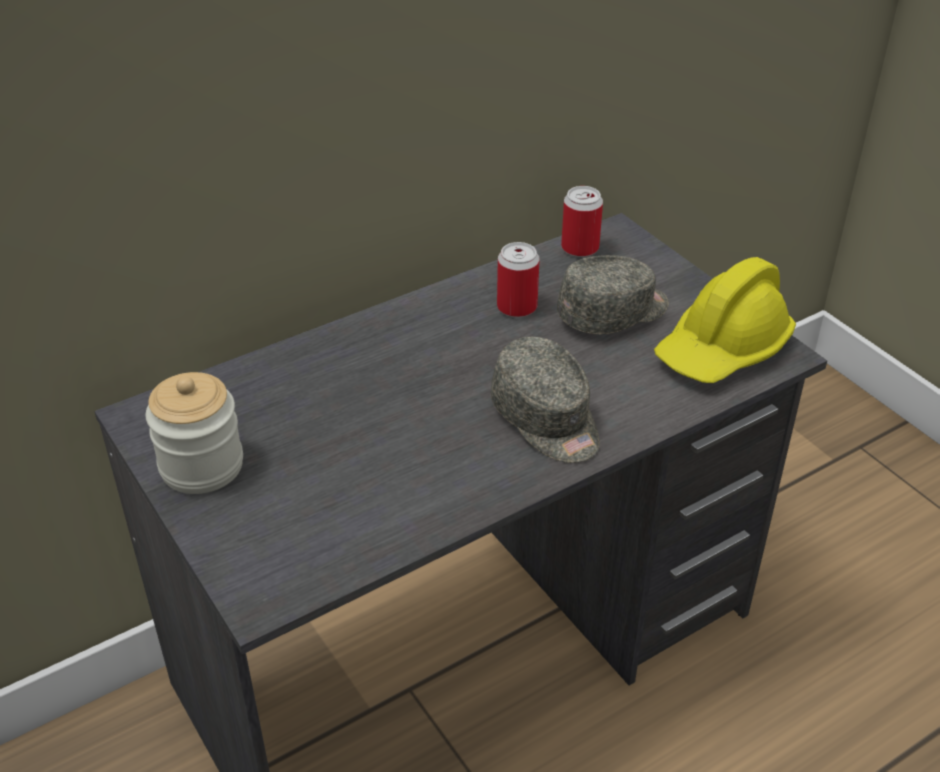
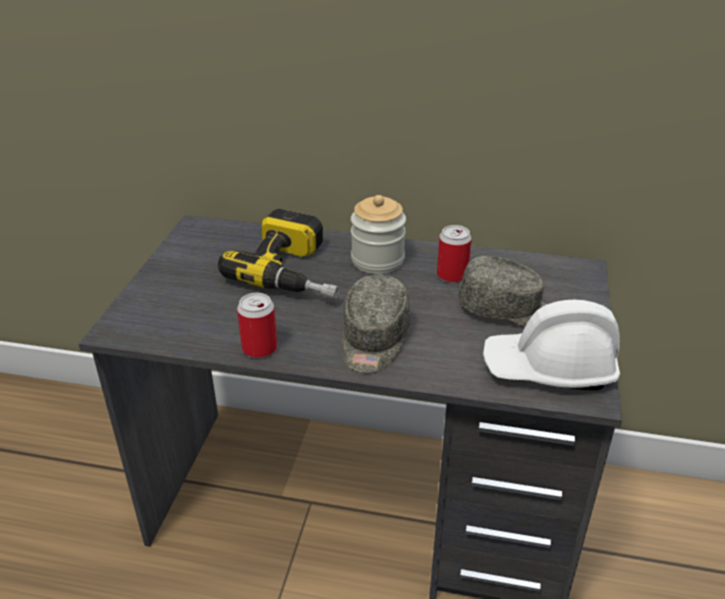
camera: 45 degrees right, 5 degrees down
jar [145,372,243,494] -> jar moved to [351,195,406,274]
can [561,186,603,257] -> can moved to [237,293,277,358]
yellow hard hat [654,257,796,383] -> white hard hat [483,300,620,391]
none -> power drill [218,209,339,299]

